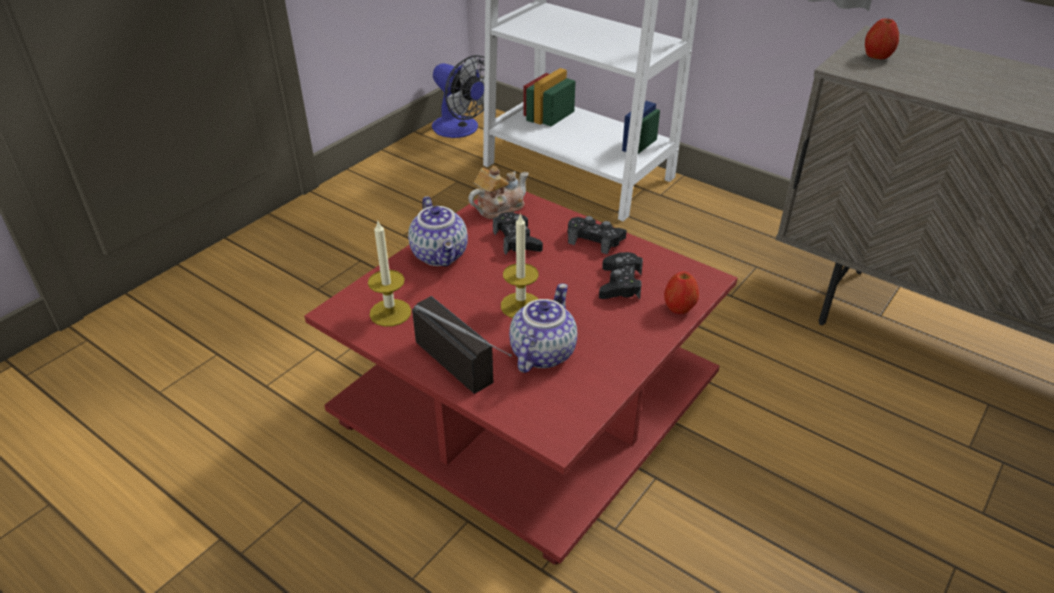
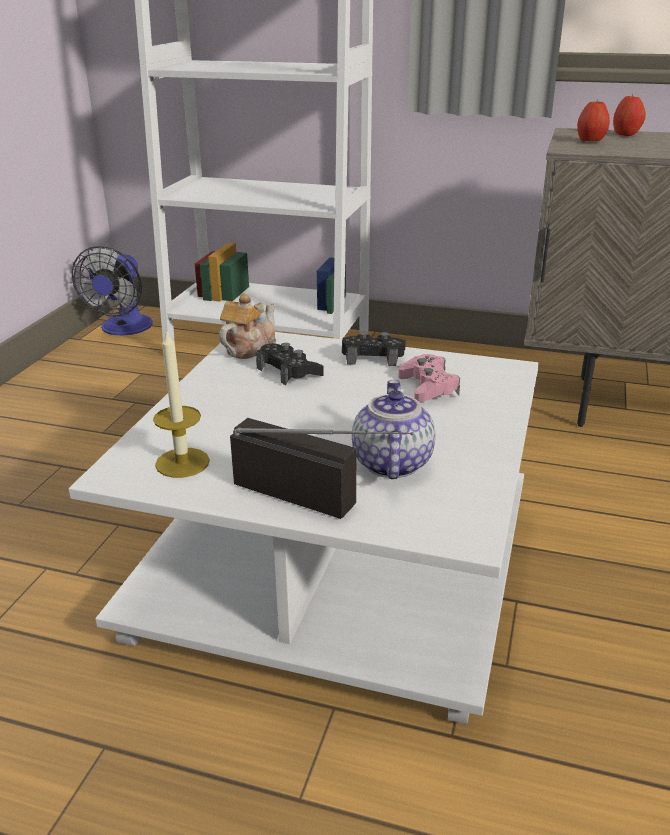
camera: 20 degrees left, 10 degrees down
red coffee table [304,192,738,565] -> white coffee table [69,332,539,724]
teapot [408,196,468,267] -> none
fan [432,55,485,138] -> fan turned 75 degrees clockwise [72,246,153,335]
candle [501,213,539,318] -> none
black game controller [599,252,643,299] -> pink game controller [399,354,460,403]
apple [664,271,699,314] -> apple moved to [613,94,646,136]

